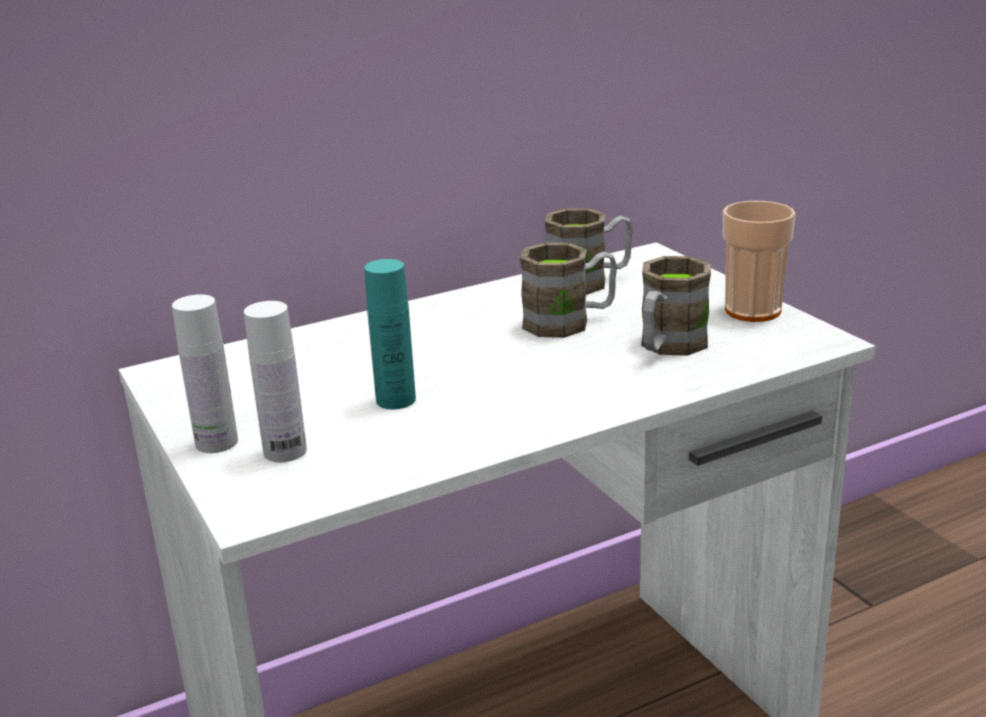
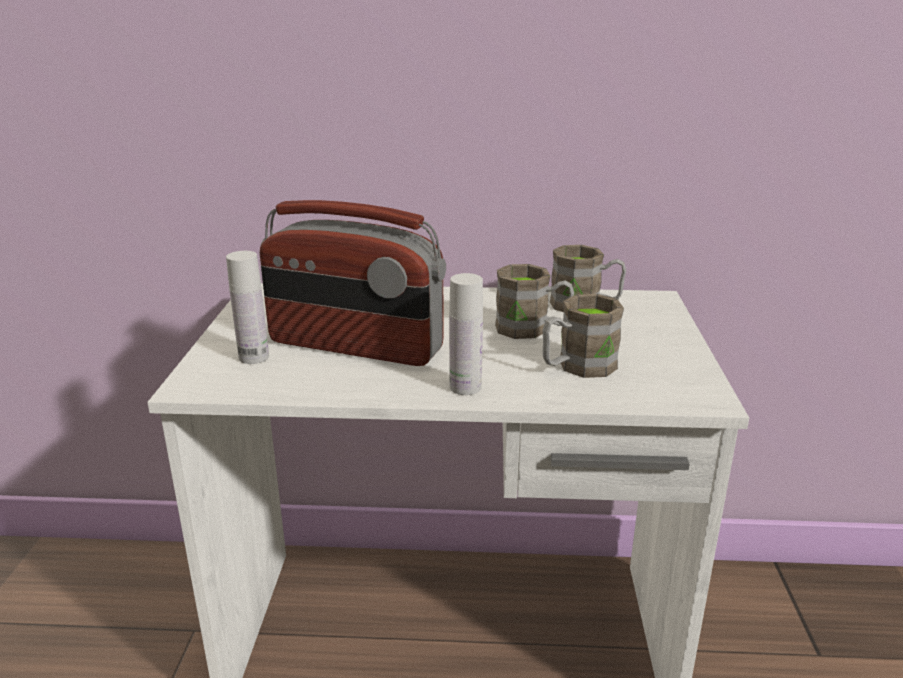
camera: 30 degrees right, 0 degrees up
white bottle [172,294,238,453] -> white bottle moved to [449,273,483,395]
turquoise bottle [364,259,416,409] -> radio [260,200,446,366]
cup [723,201,796,322] -> none

